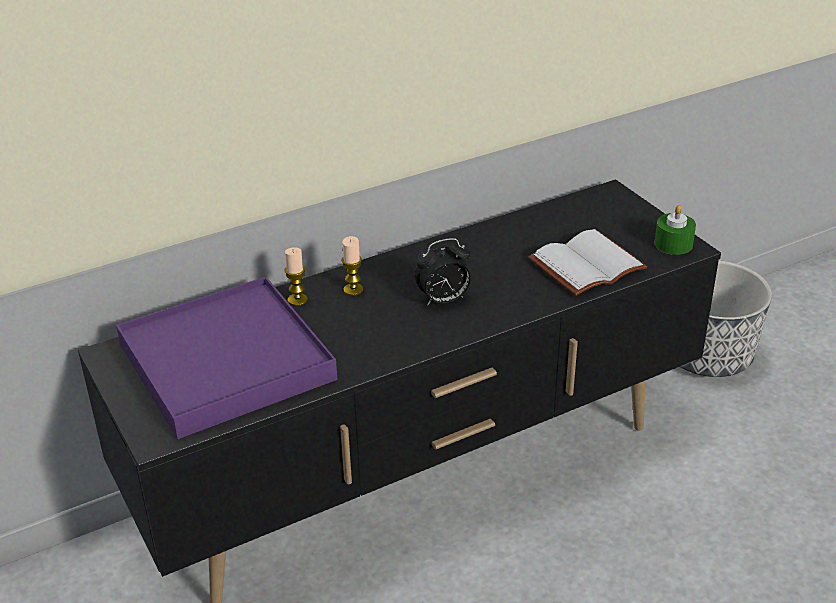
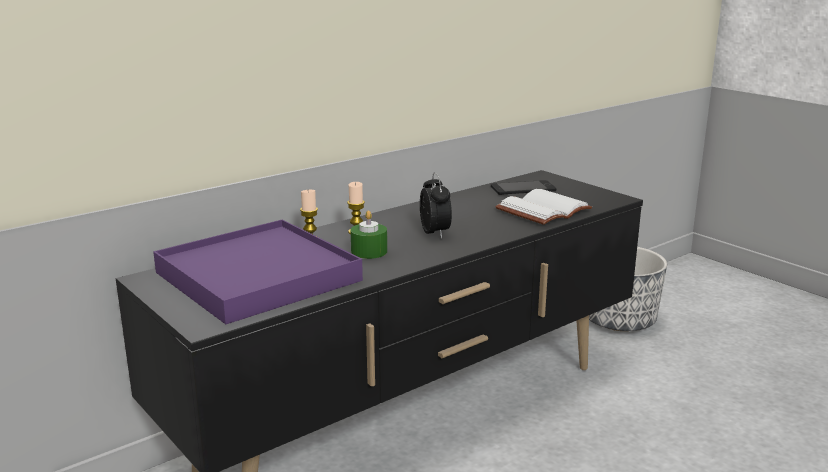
camera: 10 degrees left, 15 degrees down
alarm clock [414,238,471,306] -> alarm clock turned 75 degrees counterclockwise [420,173,452,239]
green candle [655,205,696,255] -> green candle moved to [351,210,387,259]
none -> phone [491,180,556,195]

